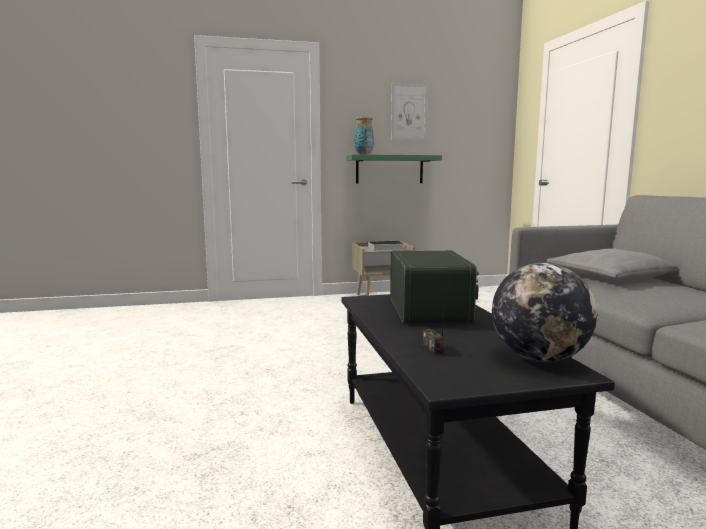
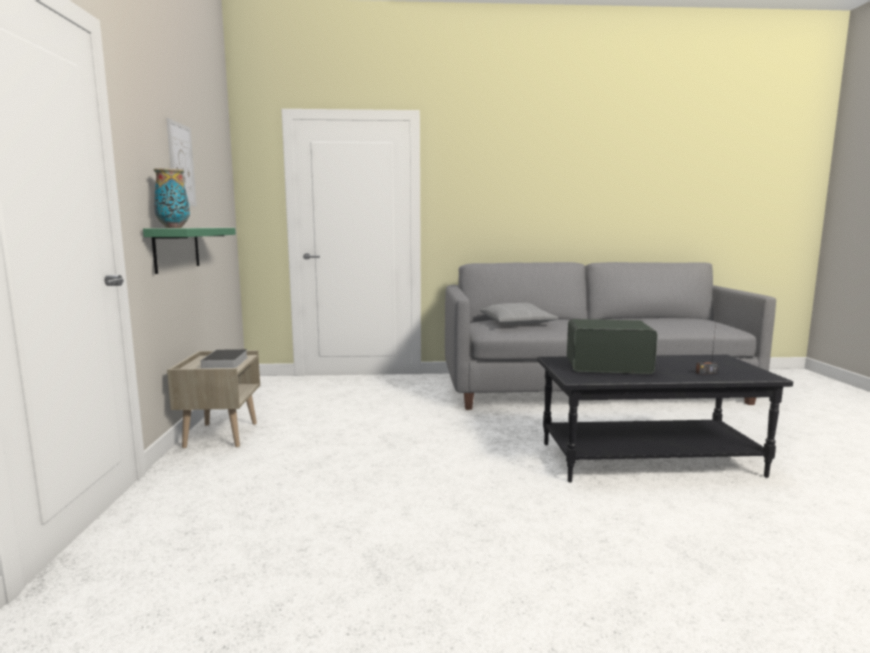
camera: 80 degrees left, 0 degrees up
globe [492,263,597,362] -> none

